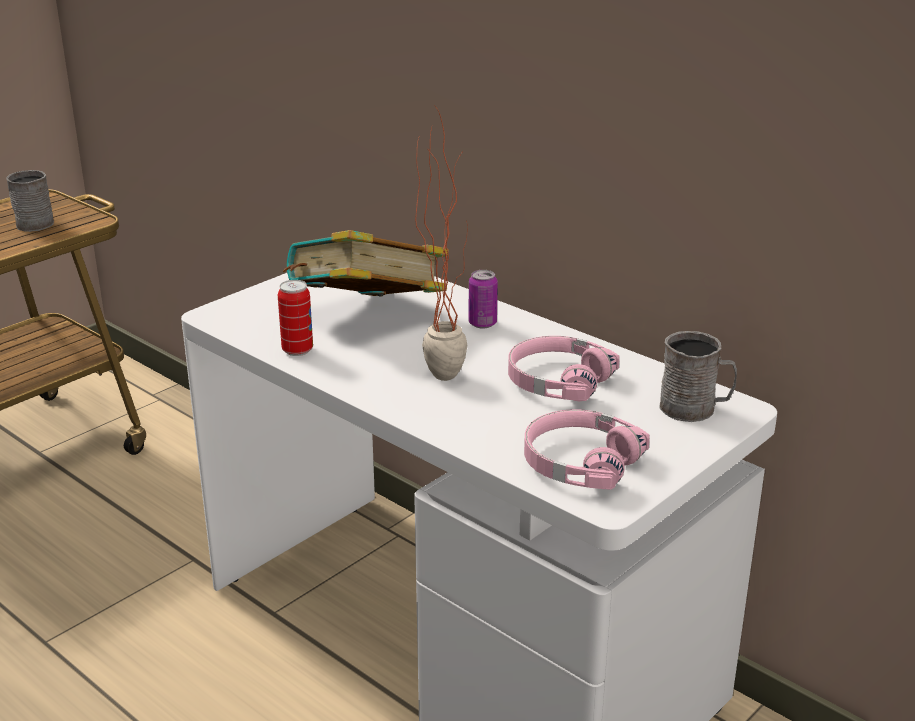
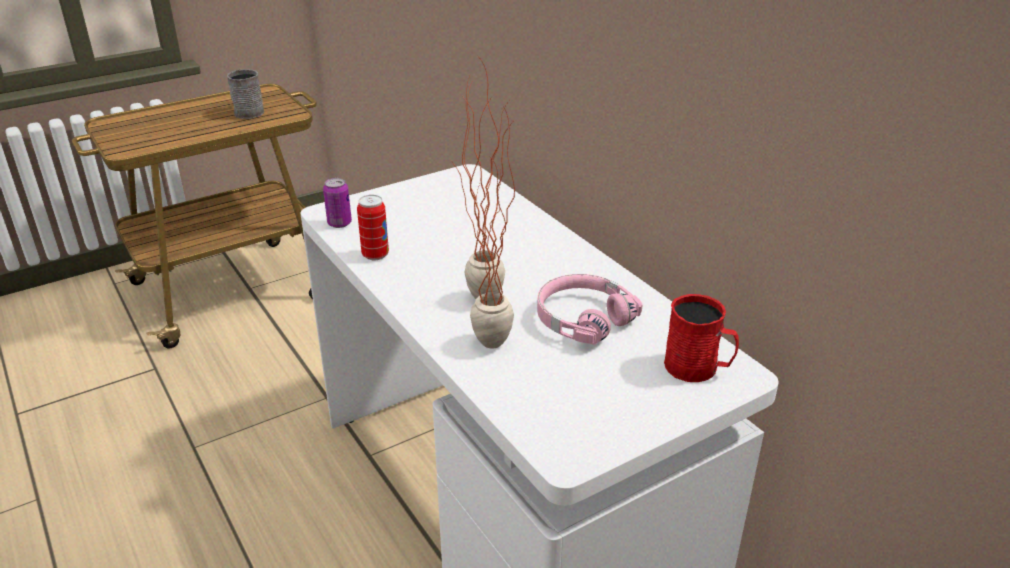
camera: 15 degrees right, 5 degrees up
book [283,230,449,296] -> none
can [469,270,498,328] -> can moved to [323,178,352,228]
pink headphones [524,409,650,490] -> none
grey mug [660,331,737,422] -> red mug [664,294,739,382]
none -> potted plant [451,96,515,349]

